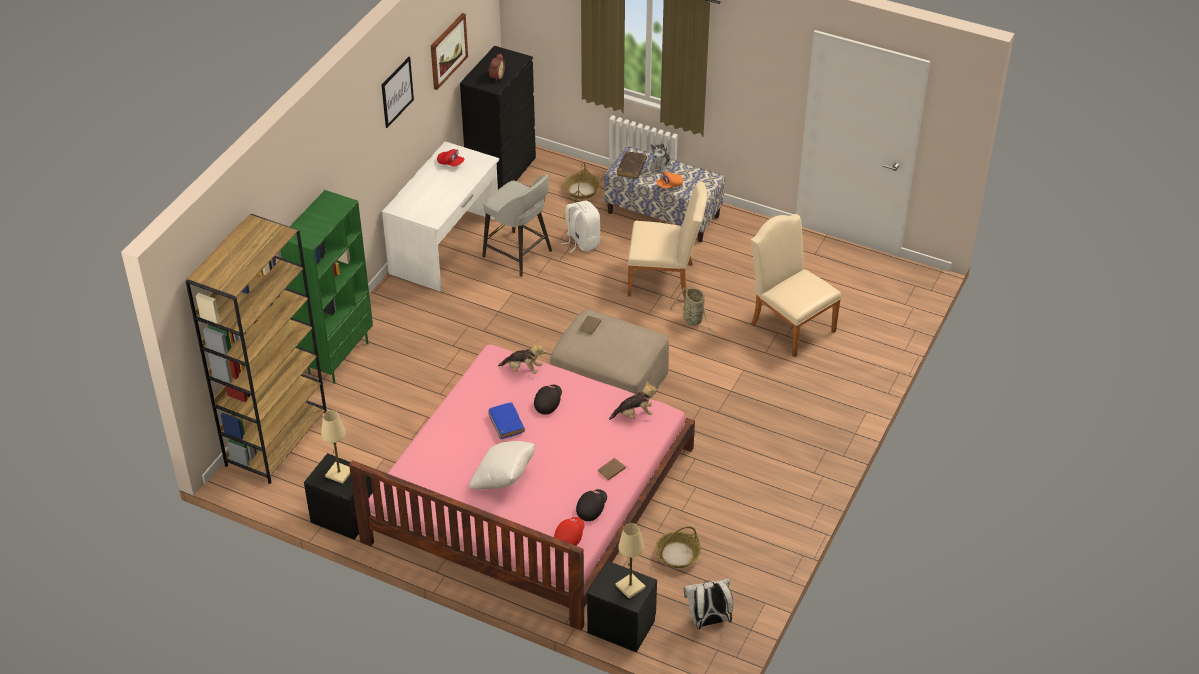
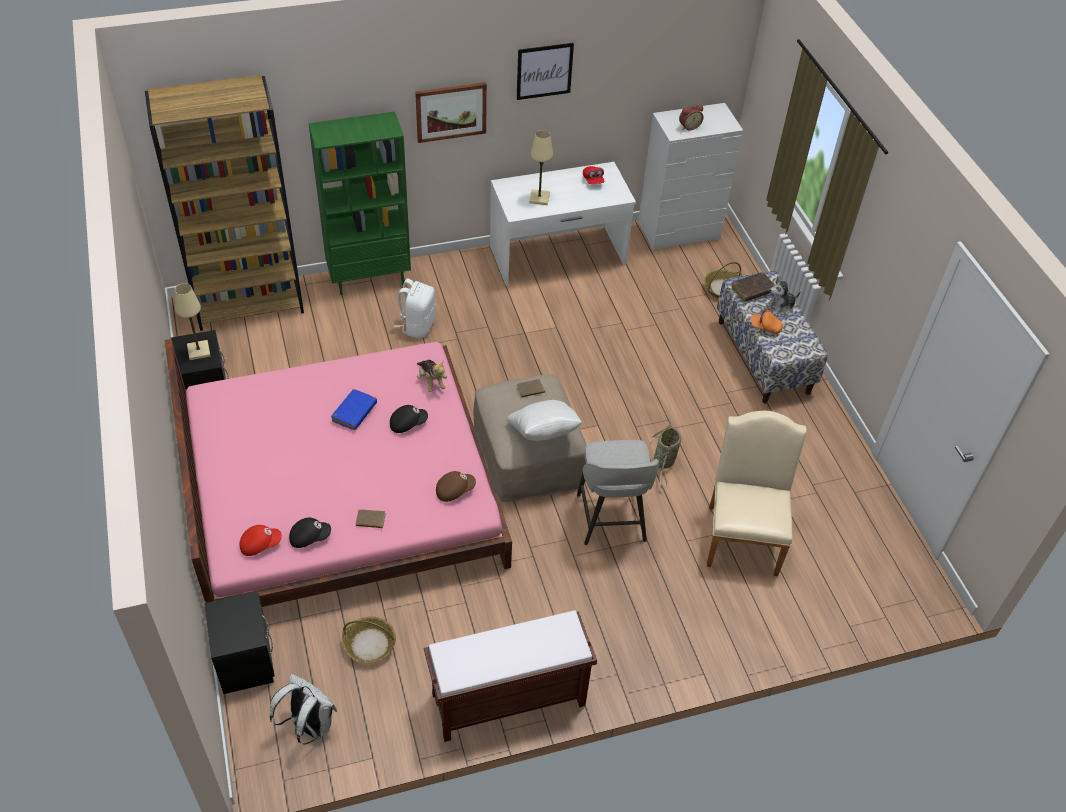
camera: 45 degrees right, 5 degrees up
picture [431,13,468,90] -> picture moved to [415,82,487,143]
black dresser [460,46,536,189] -> white dresser [638,103,743,250]
white pillow [469,441,535,489] -> white pillow moved to [507,400,582,441]
grey stool [482,174,552,277] -> grey stool moved to [577,440,659,545]
white backpack [561,201,600,253] -> white backpack moved to [394,279,436,338]
plush toy [609,381,657,420] -> brown cap [436,471,476,502]
beige table lamp [615,523,645,599] -> beige table lamp moved to [529,130,553,205]
beige chair [628,182,707,298] -> none
none -> brown bench [424,610,597,742]

